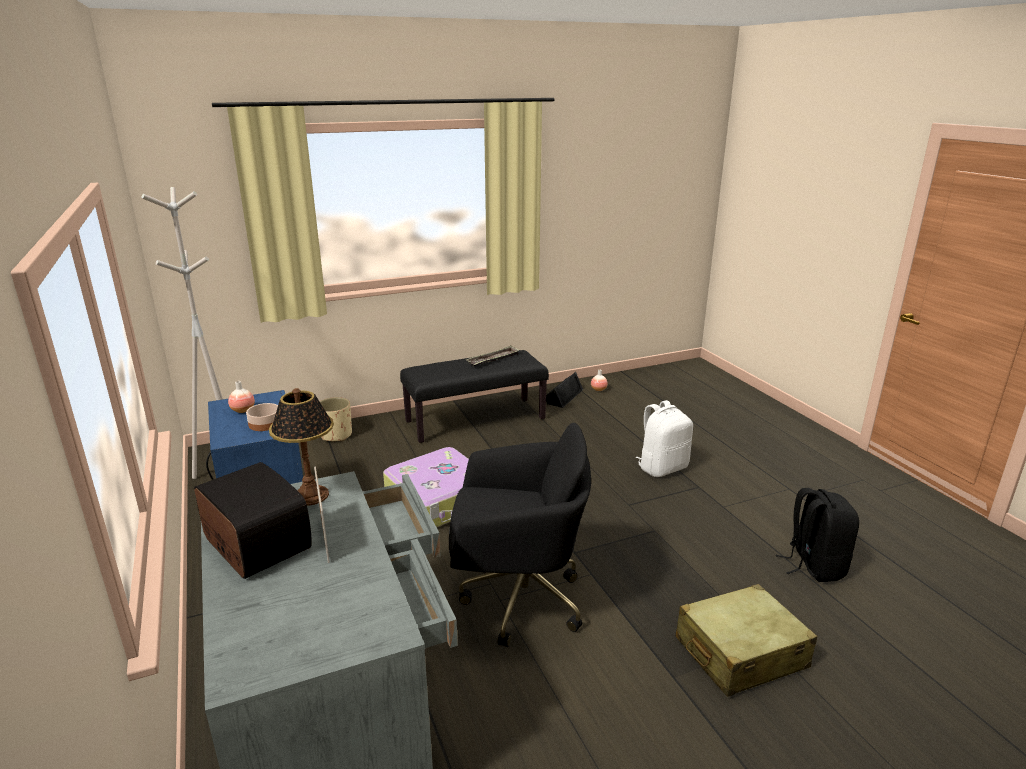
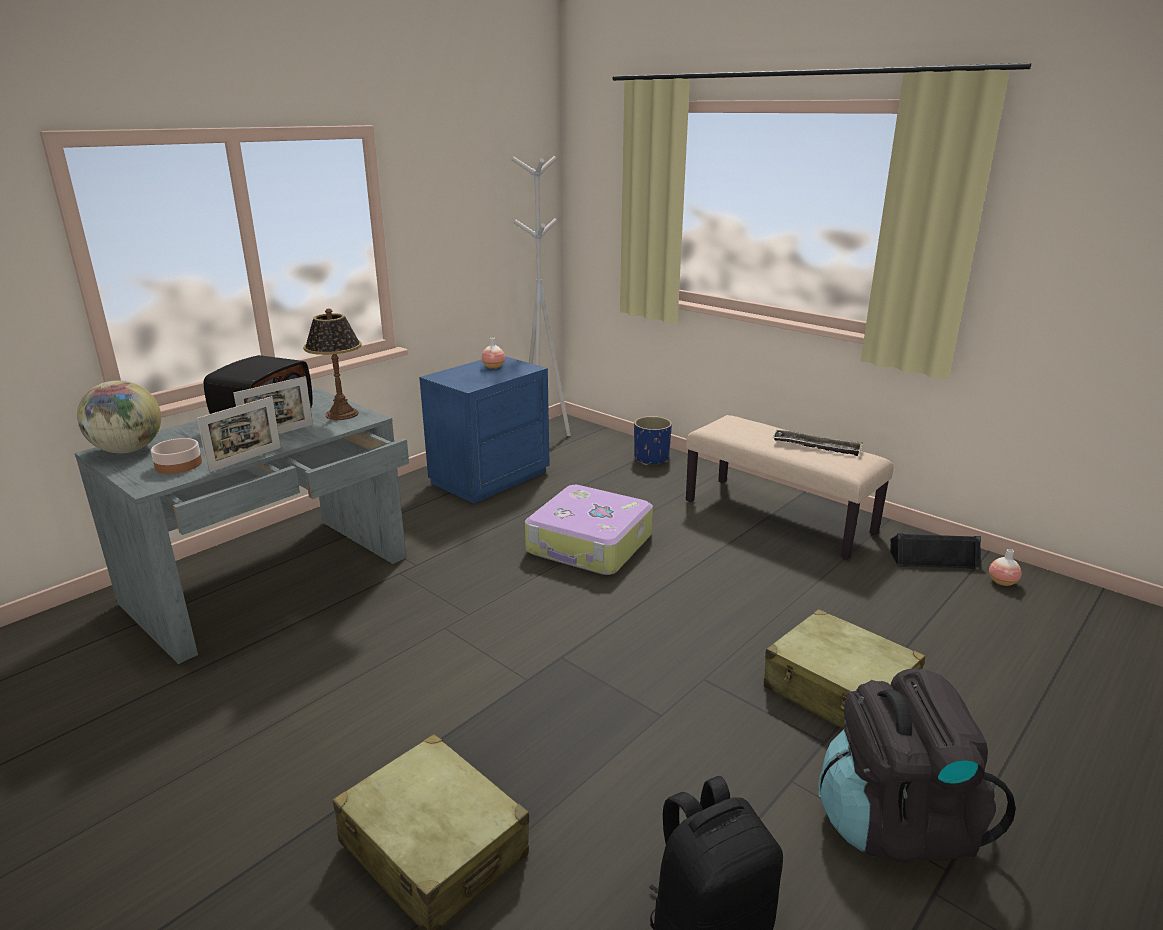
camera: 65 degrees right, 0 degrees up
bowl [246,403,278,431] -> bowl moved to [151,438,202,474]
beige planter [319,397,352,441] -> blue planter [634,416,672,465]
black bench [400,350,549,443] -> beige bench [686,415,893,560]
black office chair [449,423,591,647] -> none
white backpack [636,400,693,477] -> beige suitcase [764,609,925,729]
none -> globe [77,380,161,453]
none -> picture frame [197,396,281,473]
none -> black backpack [818,668,1016,862]

